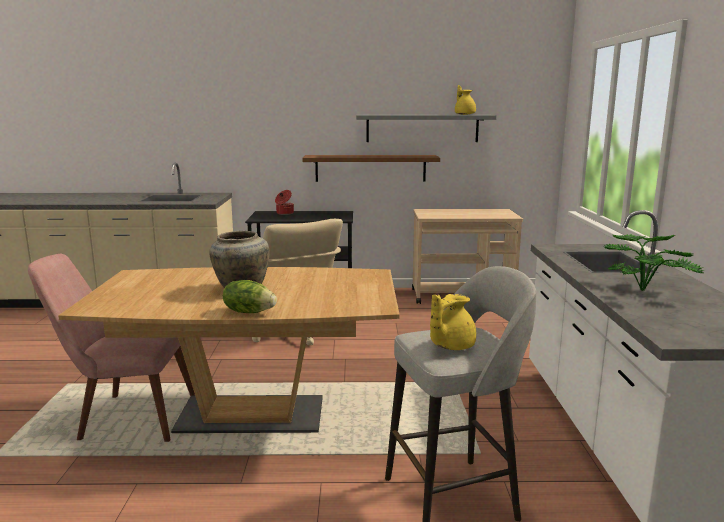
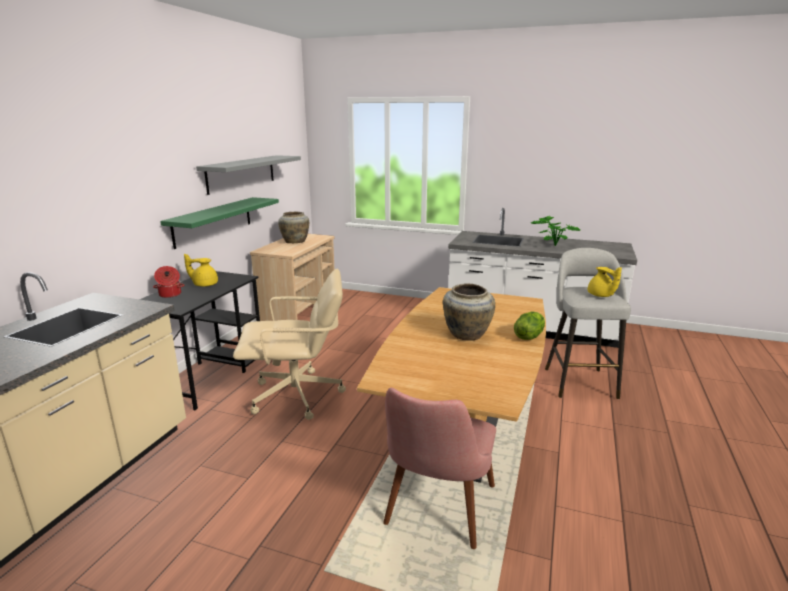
camera: 70 degrees left, 5 degrees up
brown shelf [302,155,440,182] -> green shelf [160,197,279,249]
yellow teapot [455,85,476,115] -> yellow teapot moved to [184,254,218,287]
none -> beige vase [278,212,309,243]

